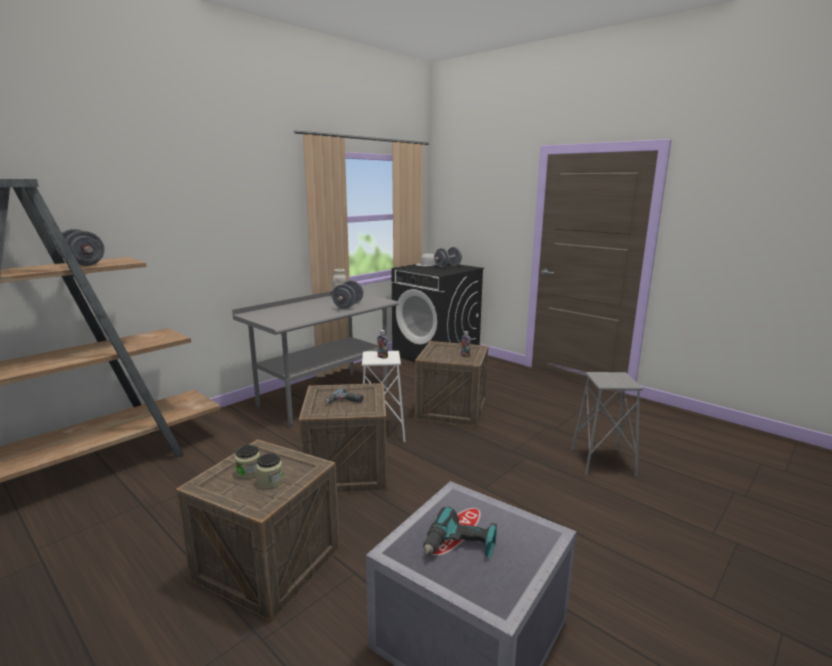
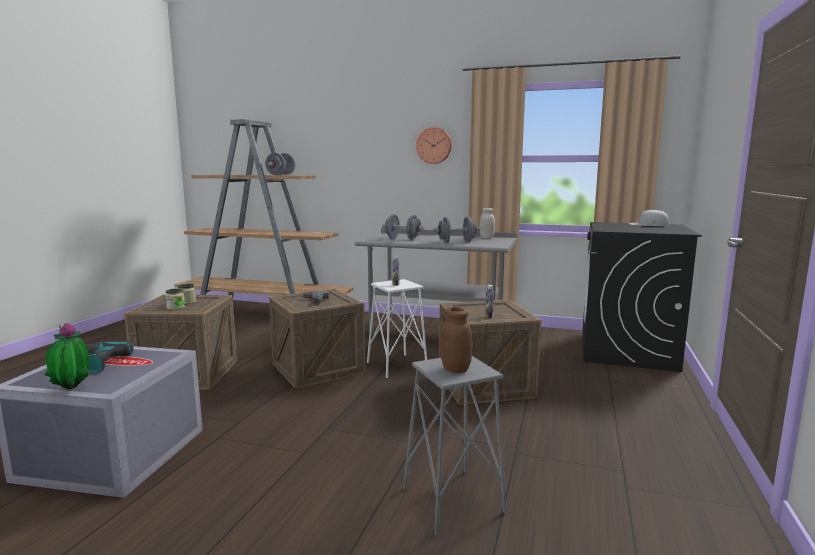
camera: 65 degrees right, 5 degrees down
grey dumbbell [434,247,462,268] -> grey dumbbell moved to [382,214,425,240]
none -> potted plant [44,323,90,389]
none -> wall clock [416,127,452,164]
none -> brown jar [440,307,473,373]

